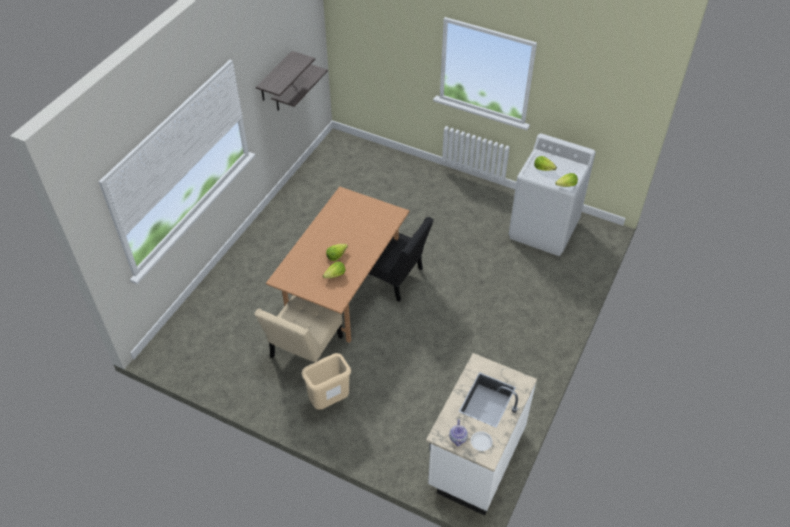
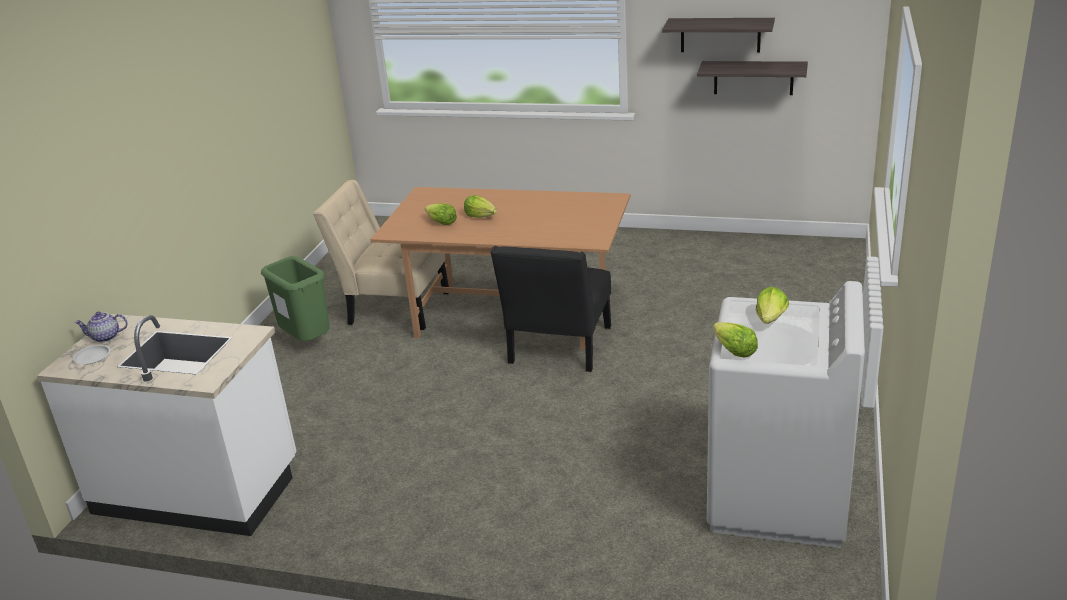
camera: 80 degrees right, 20 degrees down
beige trash can [301,353,351,410] -> green trash can [261,256,329,341]

